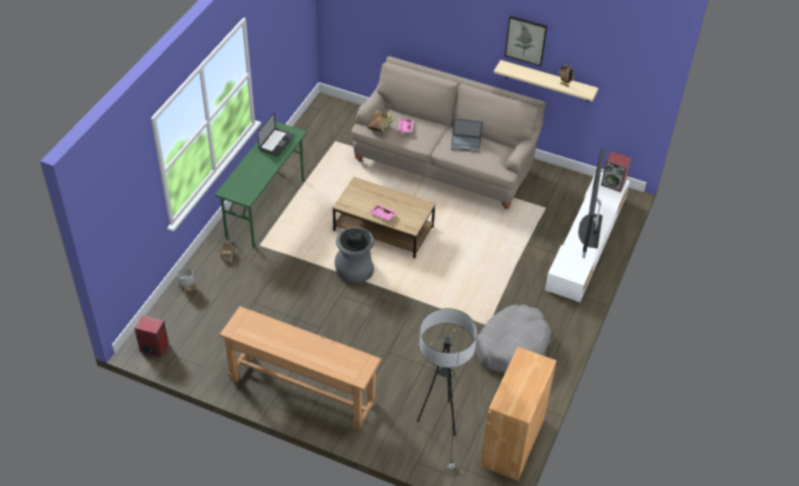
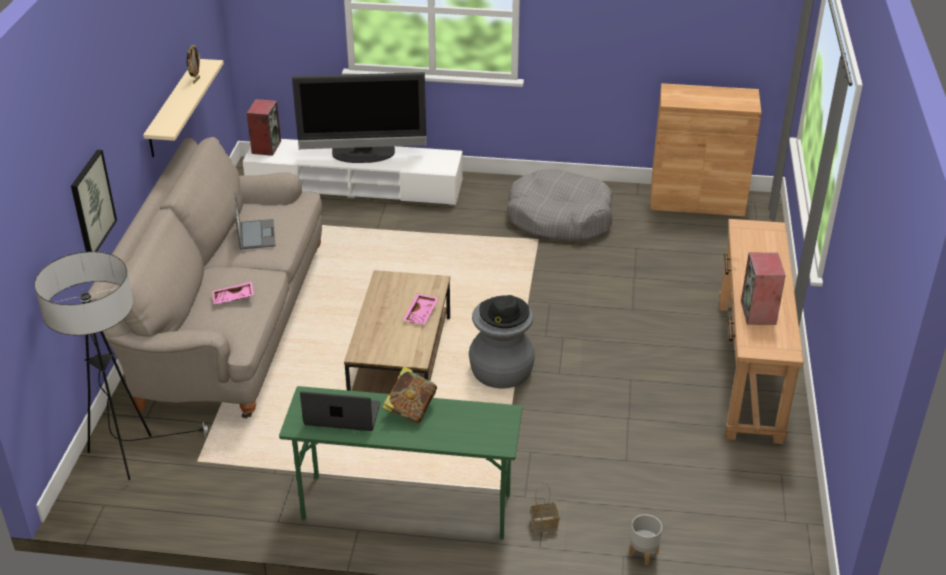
camera: 105 degrees left, 10 degrees down
speaker [134,315,169,357] -> speaker moved to [741,253,786,325]
book [367,111,395,133] -> book moved to [382,366,437,424]
floor lamp [417,308,477,470] -> floor lamp moved to [34,251,211,480]
picture [505,16,547,66] -> picture moved to [71,150,117,252]

